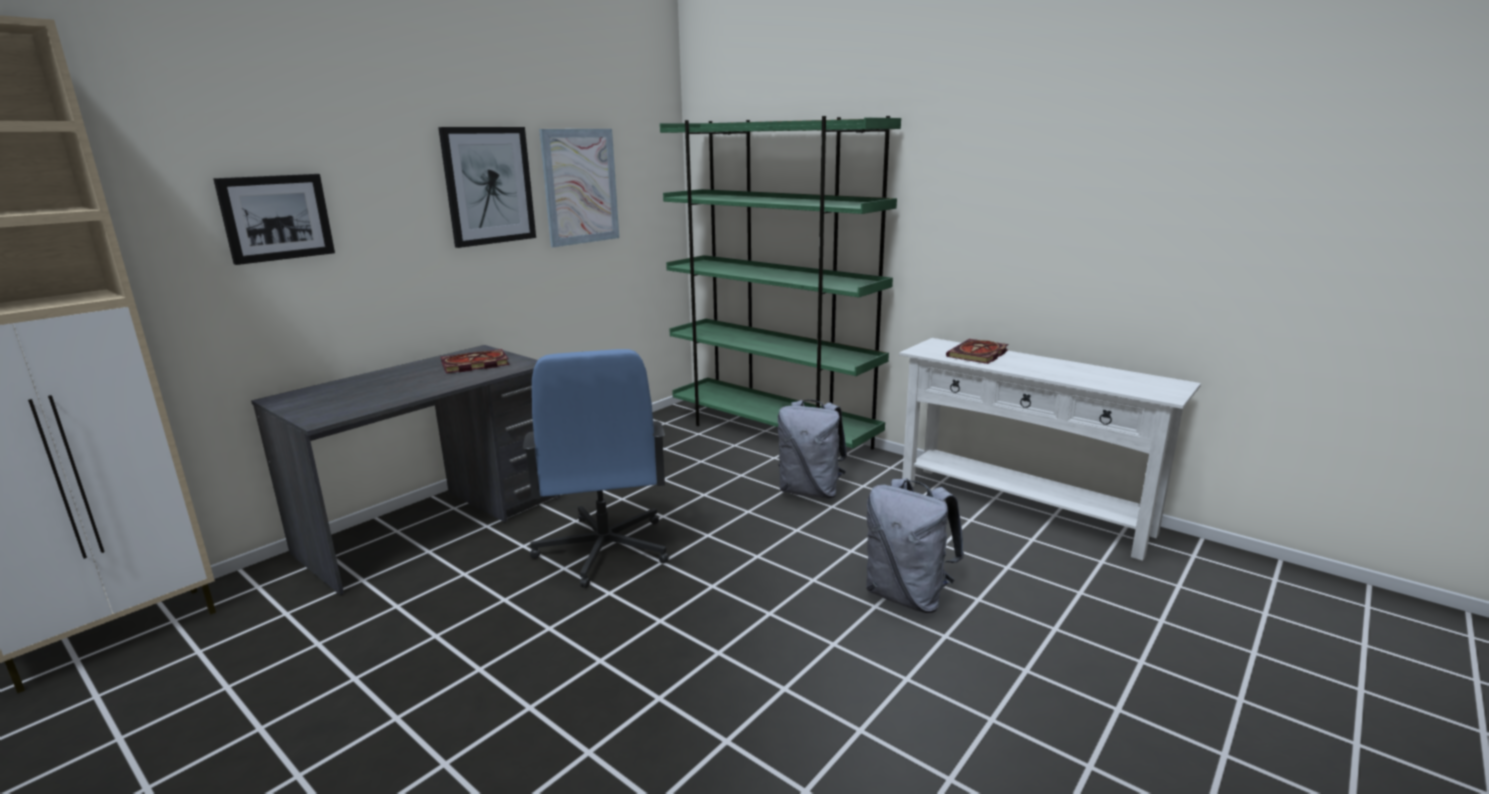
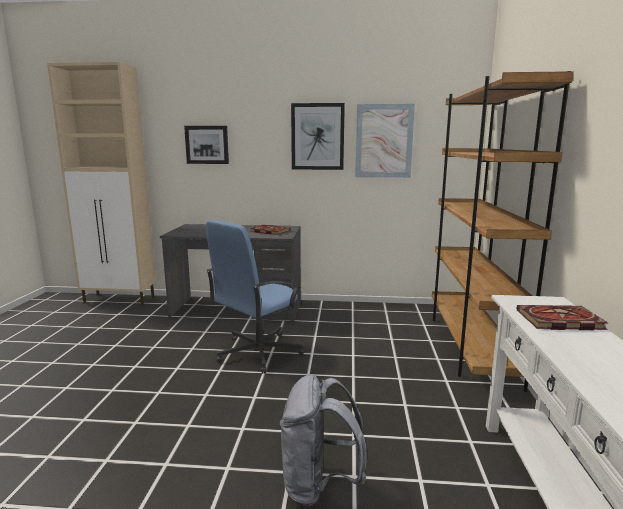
camera: 55 degrees right, 5 degrees down
green bookcase [660,116,901,450] -> brown bookcase [432,71,574,392]
grey backpack [778,400,847,499] -> none

